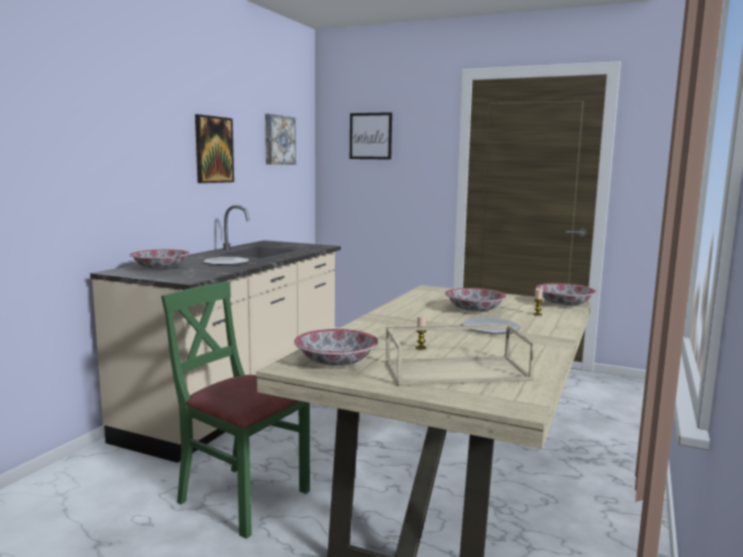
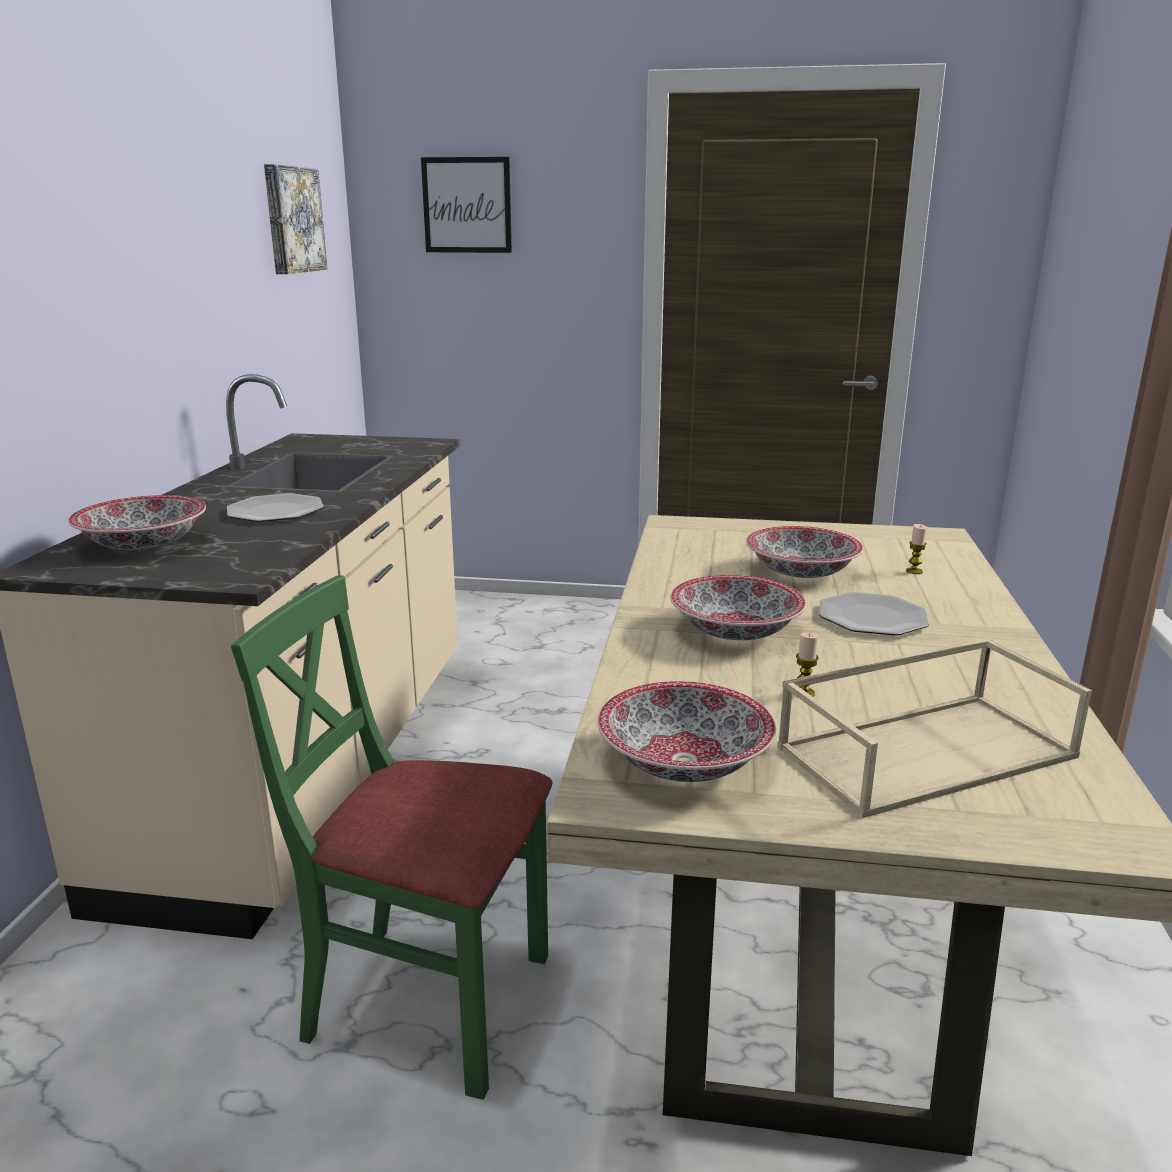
camera: 15 degrees left, 10 degrees up
picture [195,114,234,183] -> none
bowl [536,283,596,306] -> bowl moved to [670,575,806,640]

